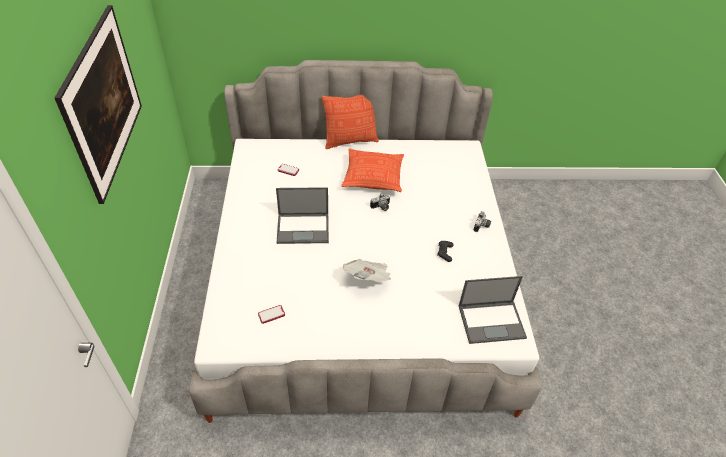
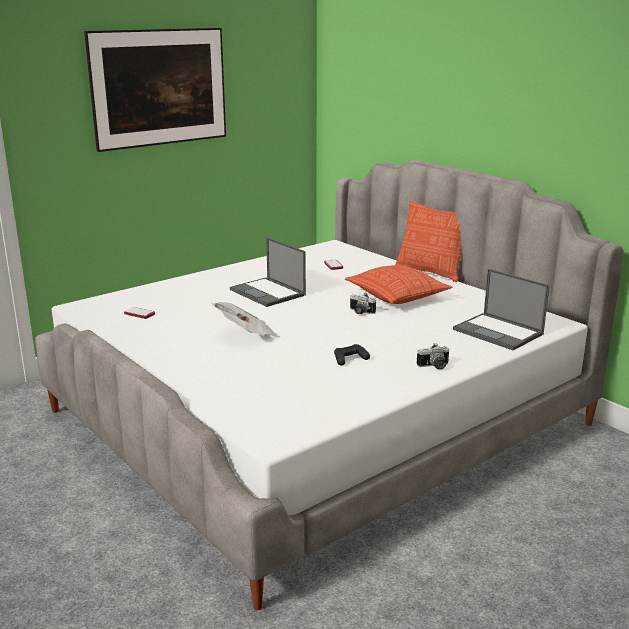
camera: 55 degrees right, 25 degrees down
laptop [459,276,527,344] -> laptop moved to [453,269,549,350]

